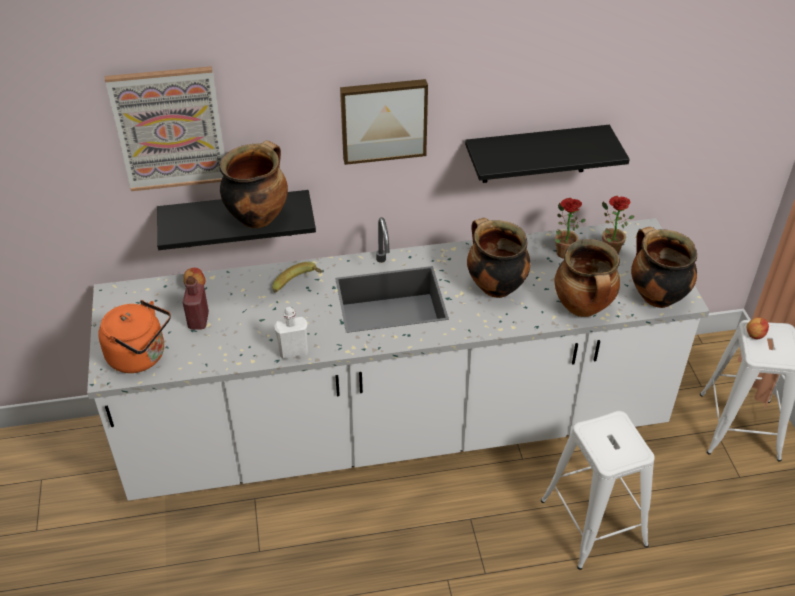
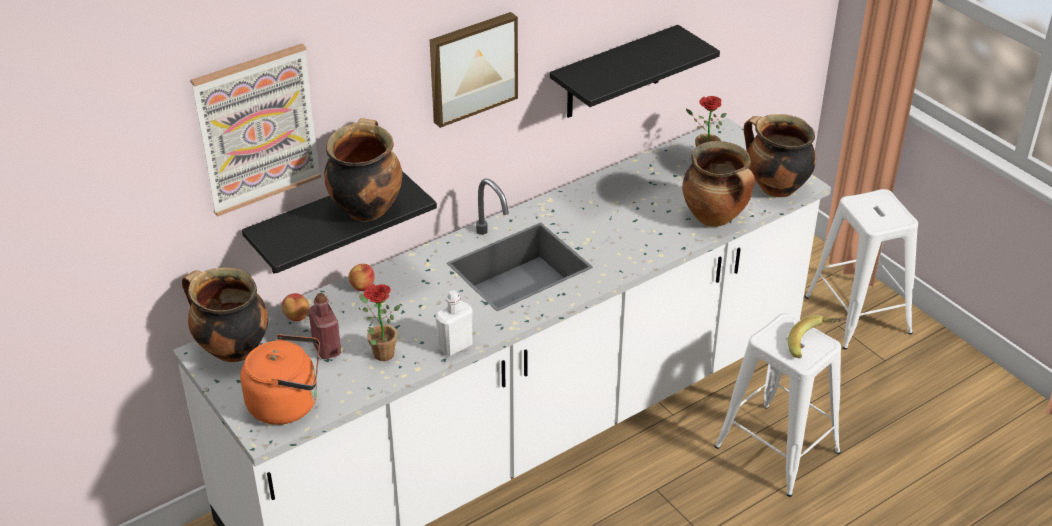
camera: 25 degrees left, 5 degrees down
banana [272,262,322,293] -> banana moved to [788,315,842,359]
cooking pot [467,218,530,298] -> cooking pot moved to [182,267,268,362]
potted plant [555,198,586,259] -> potted plant moved to [359,284,400,361]
apple [747,317,769,339] -> apple moved to [348,264,375,291]

